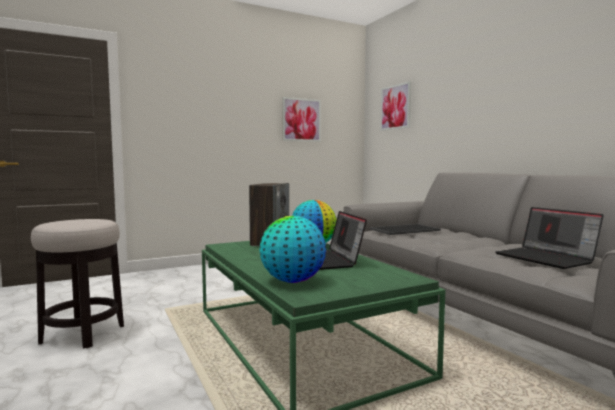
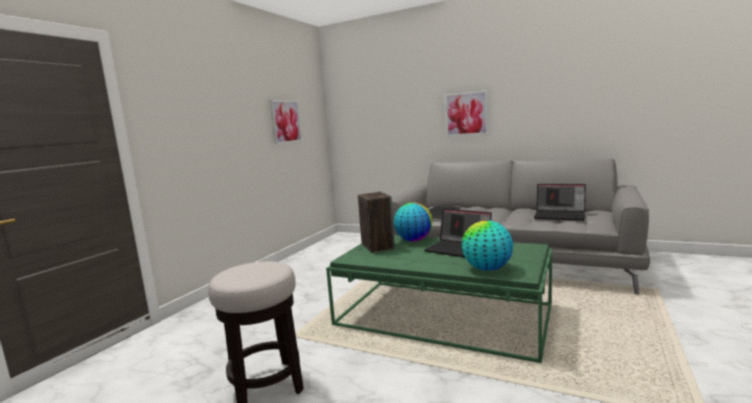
camera: 35 degrees left, 5 degrees up
picture [380,81,411,131] -> picture moved to [445,90,489,137]

